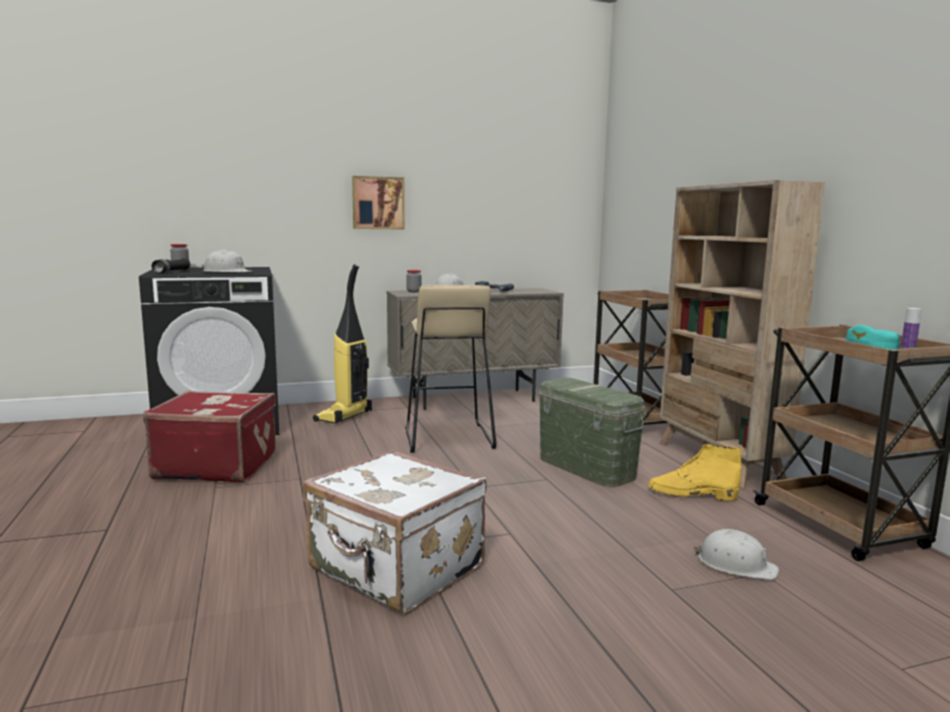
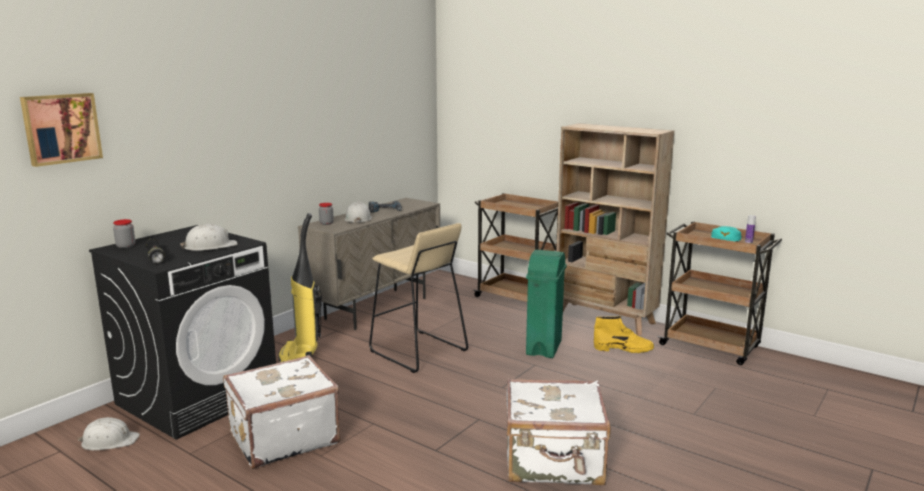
camera: 35 degrees left, 5 degrees up
red suitcase [143,390,276,482] -> white suitcase [223,355,340,469]
picture [352,176,405,230] -> picture moved to [20,93,103,167]
green storage box [539,378,646,487] -> green trash can [526,250,567,358]
yellow boot [648,444,741,501] -> yellow boot turned 150 degrees counterclockwise [594,316,654,353]
white hard hat [694,529,779,580] -> white hard hat moved to [78,417,140,450]

